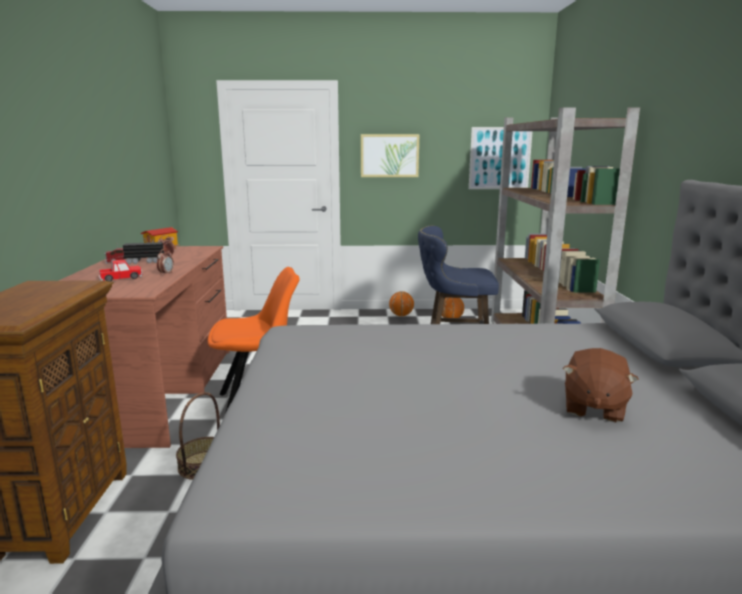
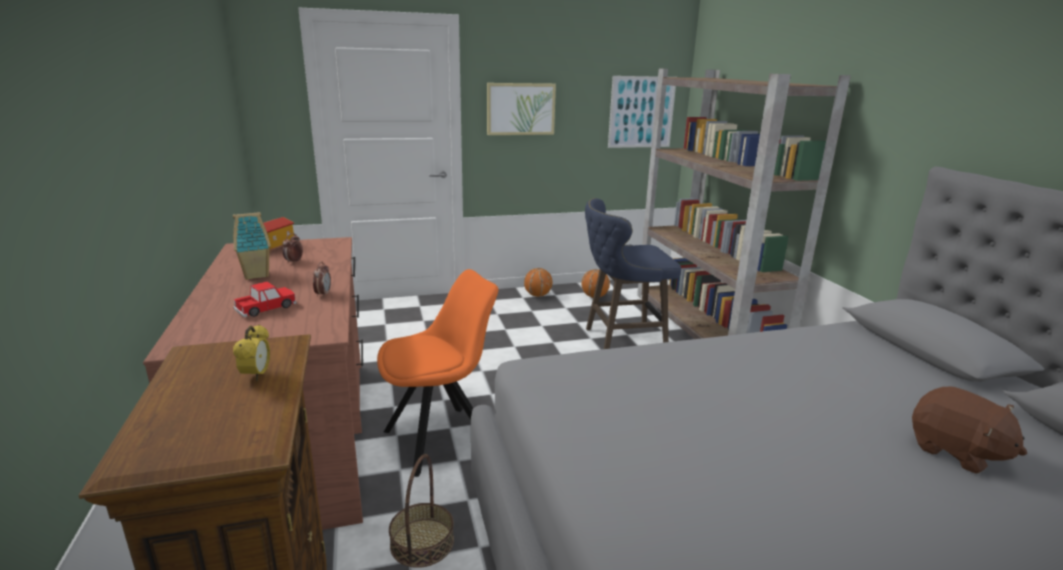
camera: 15 degrees left, 5 degrees up
toy truck [104,242,164,264] -> toy house [233,212,271,280]
brown plush toy [563,348,639,423] -> brown plush toy turned 45 degrees counterclockwise [912,387,1027,474]
none -> alarm clock [233,325,270,382]

